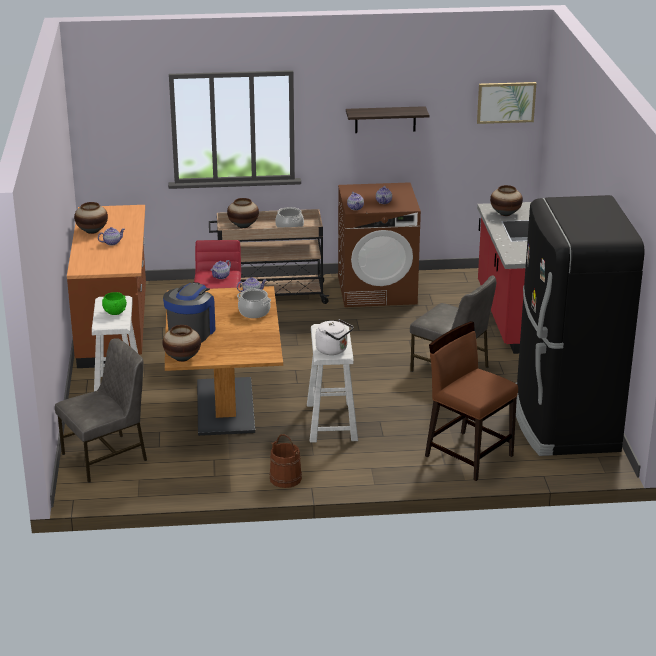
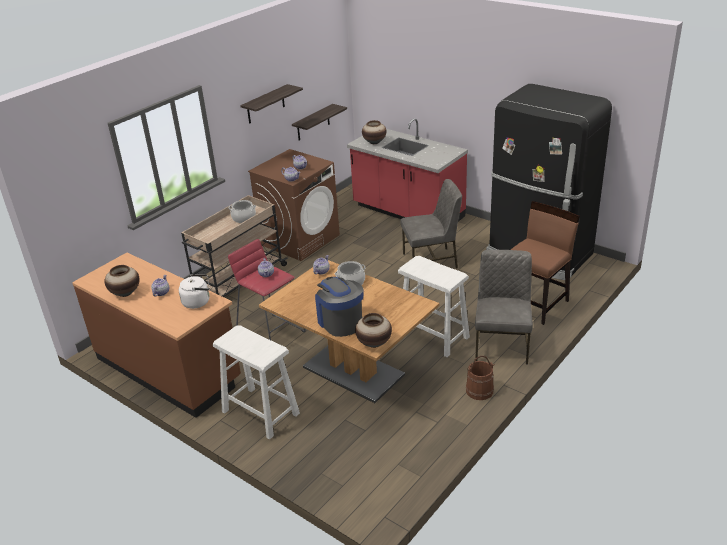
camera: 45 degrees left, 5 degrees up
grey chair [55,338,147,483] -> grey chair moved to [475,250,533,364]
green bowl [102,292,127,315] -> none
vase [227,198,259,228] -> none
white kettle [316,319,353,355] -> white kettle moved to [179,274,210,309]
brown chair [425,321,518,481] -> brown chair turned 135 degrees clockwise [511,201,580,325]
picture [477,82,536,124] -> none
none -> shelf [292,104,347,140]

